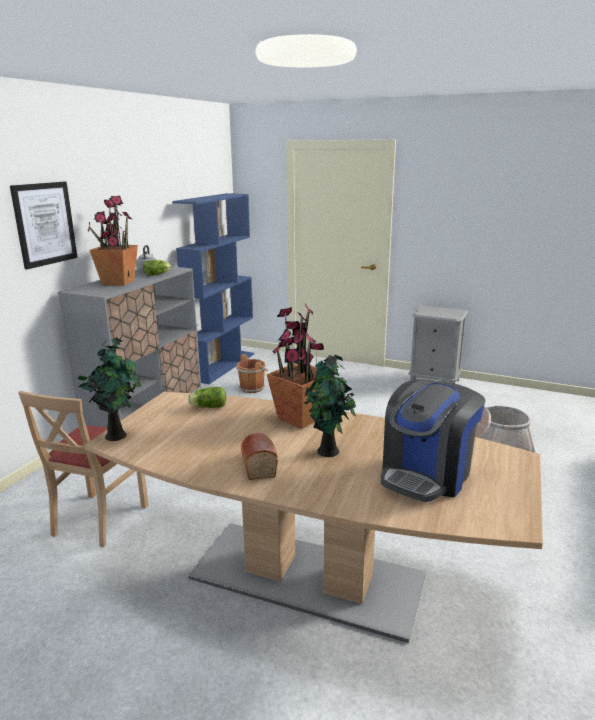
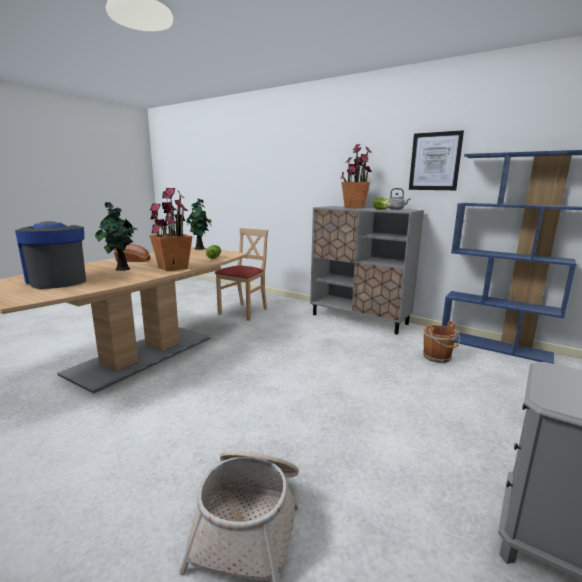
camera: 100 degrees right, 5 degrees down
picture [10,182,78,269] -> picture moved to [409,130,464,190]
beige chair [18,391,149,548] -> beige chair turned 90 degrees clockwise [215,228,268,321]

